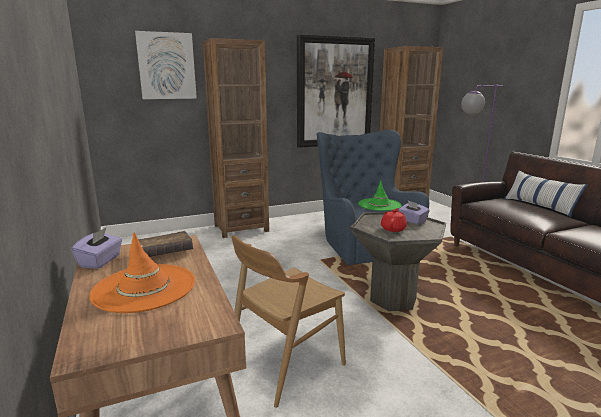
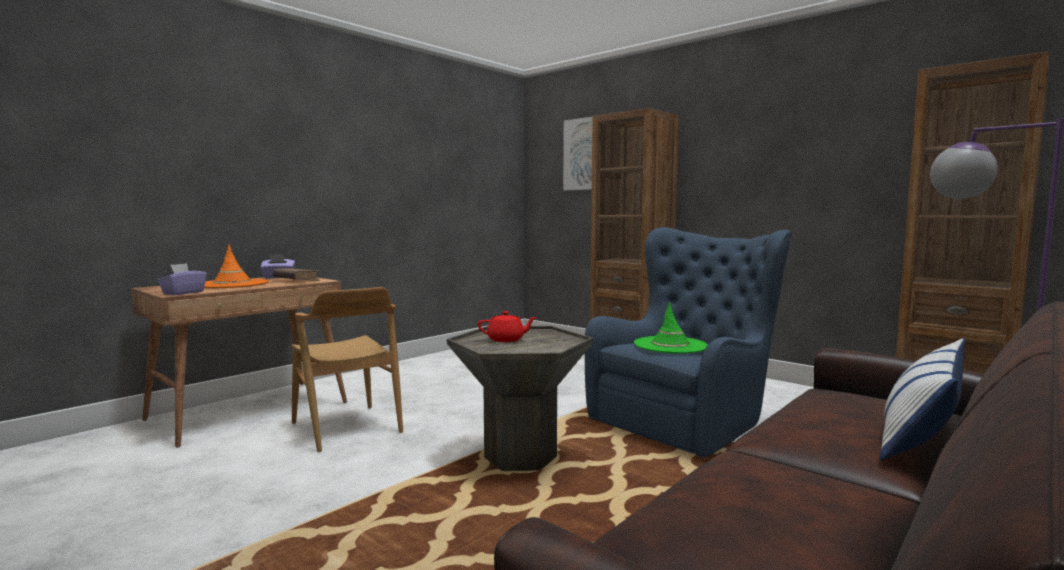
camera: 65 degrees right, 10 degrees down
brown chair [232,235,346,408] -> brown chair turned 150 degrees counterclockwise [292,287,403,452]
picture [297,35,375,148] -> none
purple tissue box [398,201,430,225] -> purple tissue box moved to [157,263,207,295]

